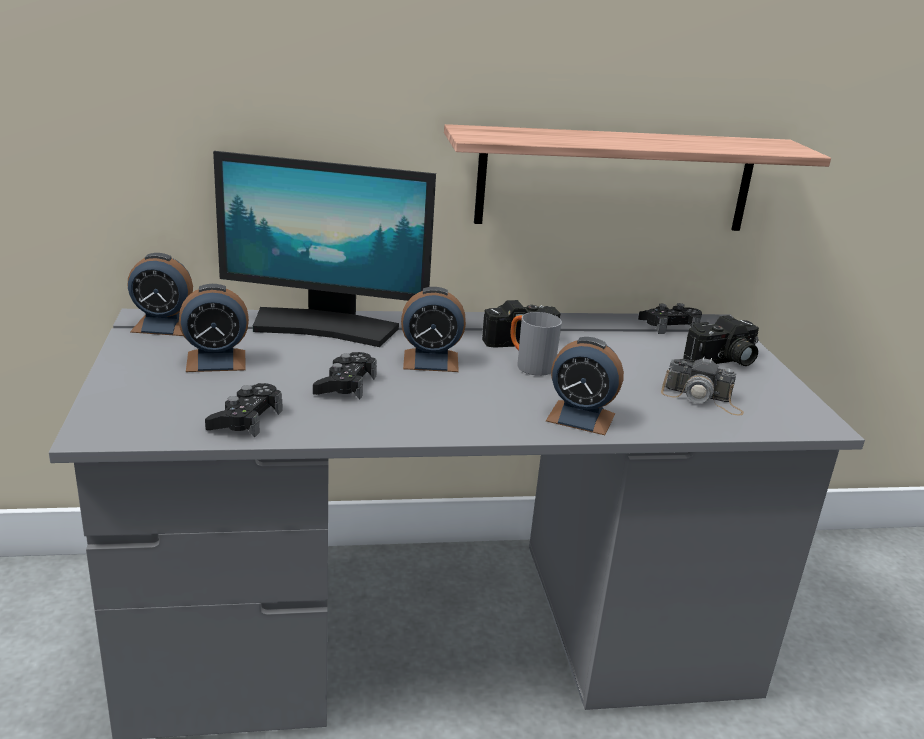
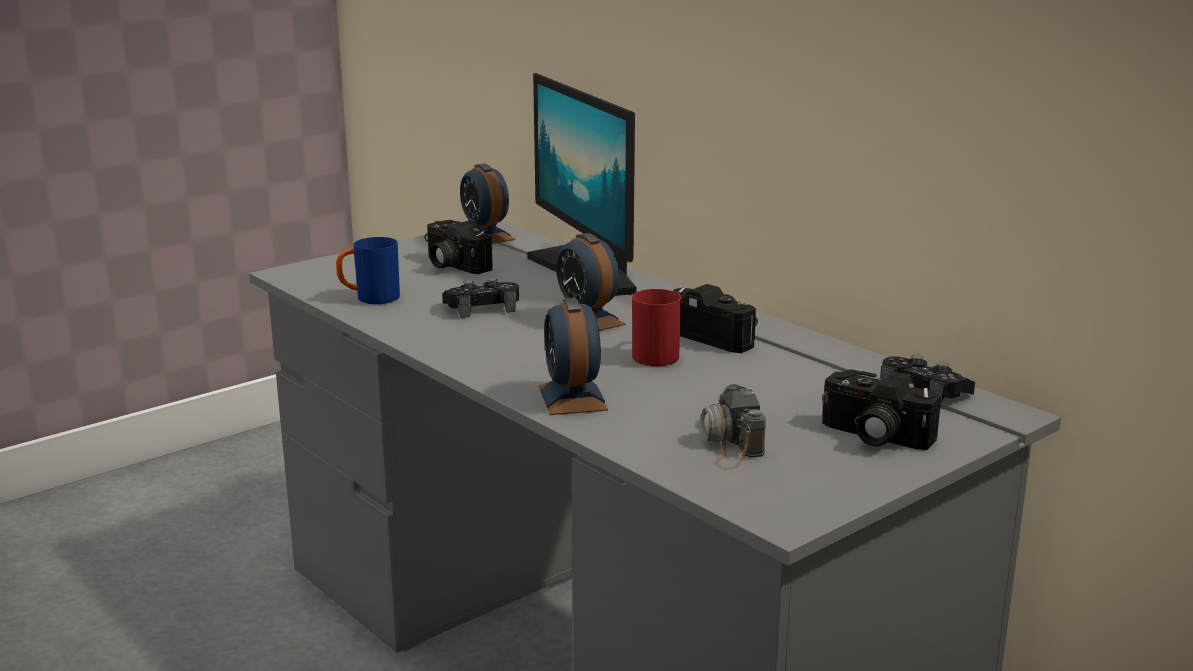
camera: 60 degrees right, 5 degrees down
alarm clock [179,284,249,372] -> camera [425,220,493,274]
black game controller [205,383,283,438] -> blue mug [336,237,400,304]
shelf [444,124,831,231] -> none
grey mug [511,312,562,376] -> red mug [632,289,681,366]

